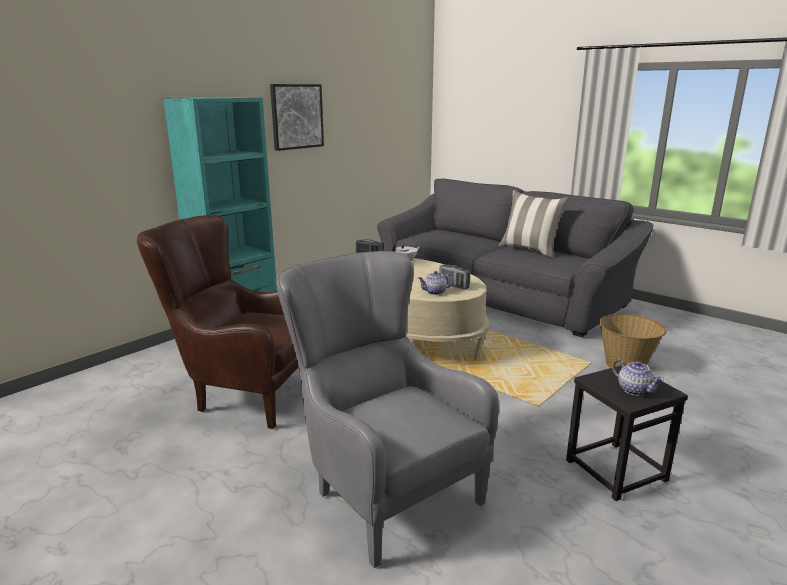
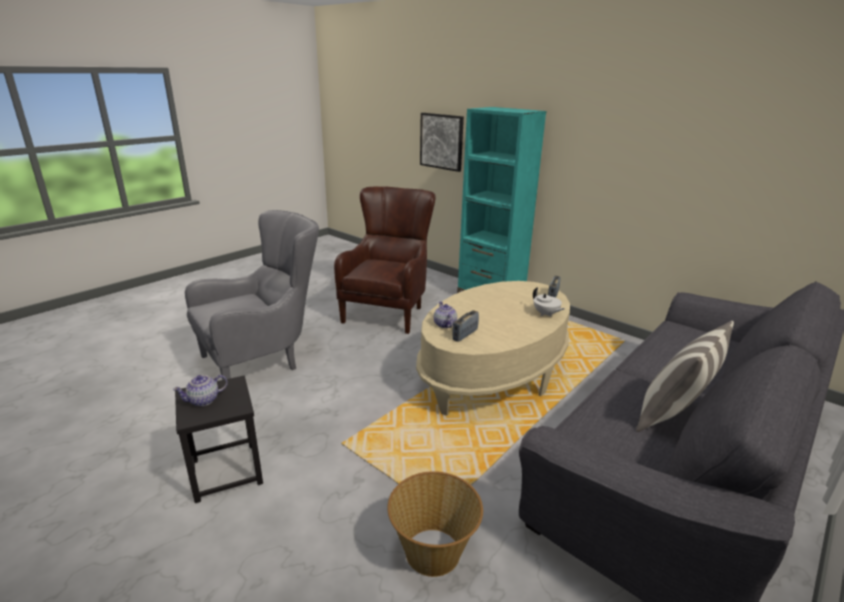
camera: 90 degrees right, 5 degrees up
picture [270,84,324,151] -> picture moved to [420,113,464,172]

